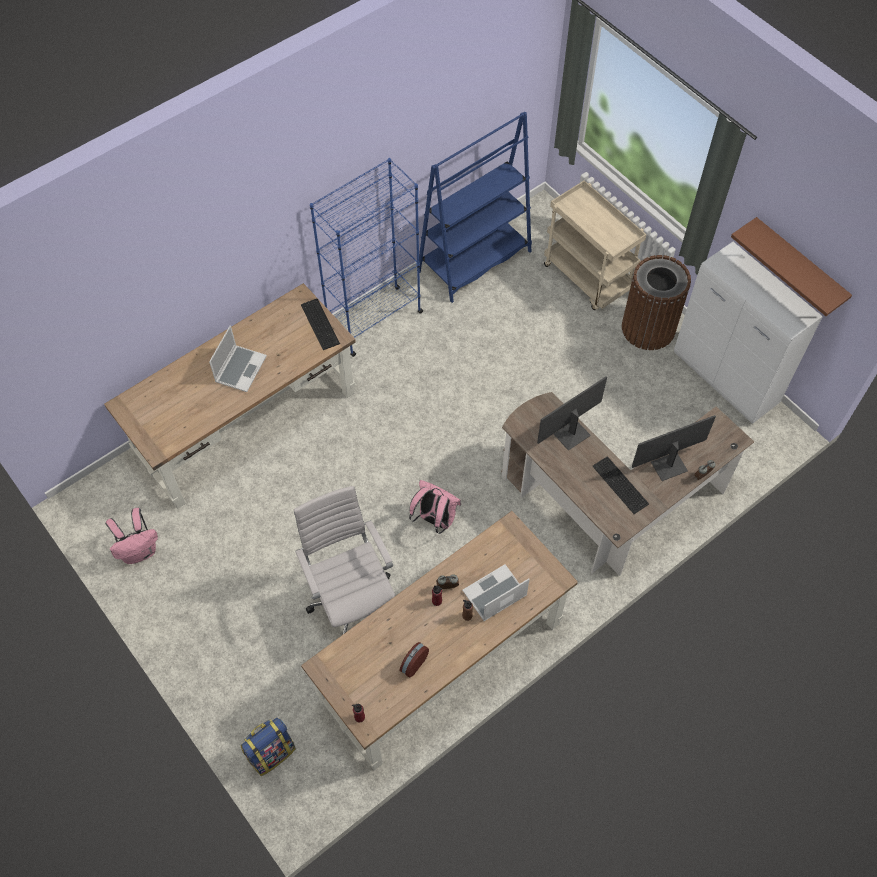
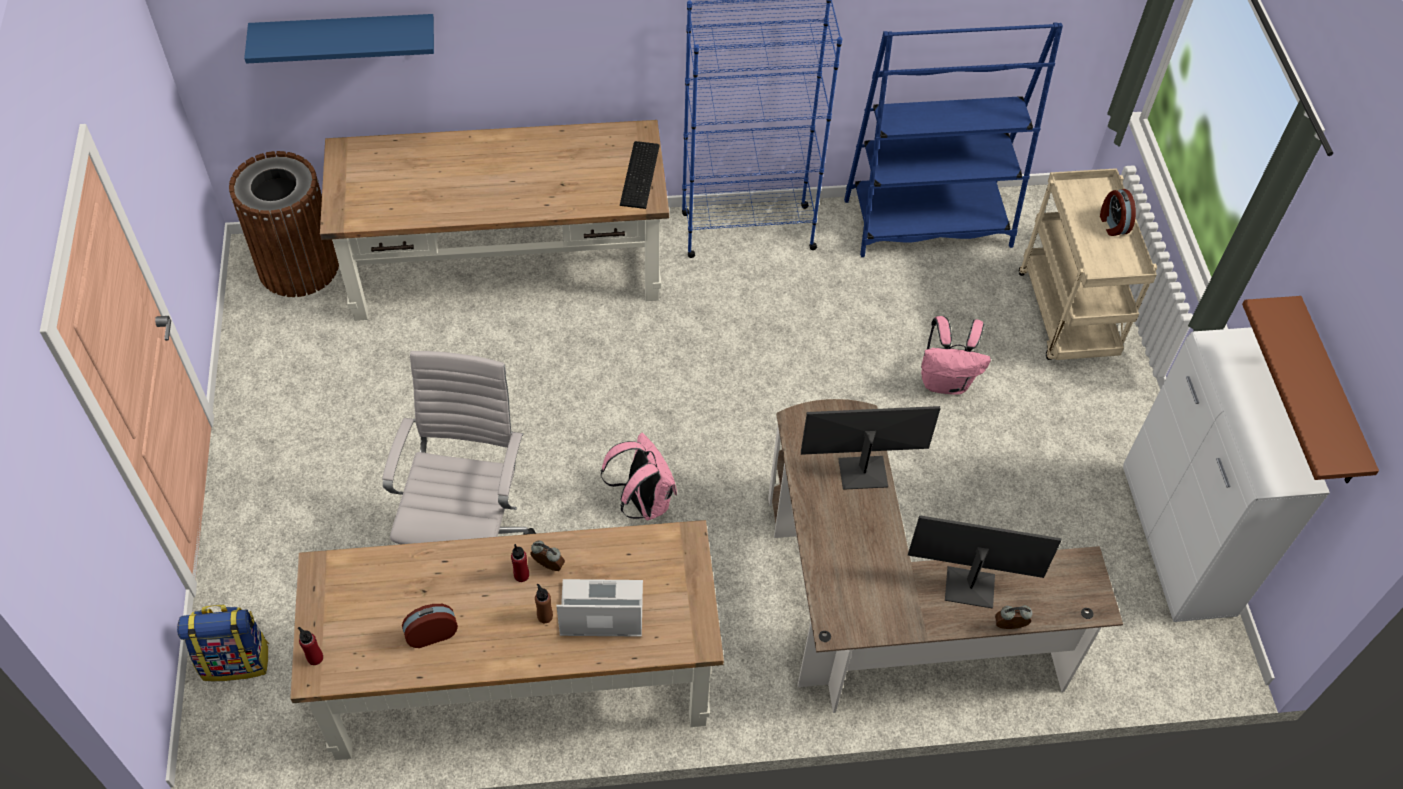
camera: 30 degrees right, 5 degrees down
pink backpack [105,508,158,564] -> pink backpack moved to [921,316,991,395]
laptop [209,325,267,392] -> none
keyboard [593,456,649,514] -> none
brown trash can [622,255,691,350] -> brown trash can moved to [229,151,339,297]
none -> blue shelf [244,14,434,64]
none -> alarm clock [1100,189,1136,236]

